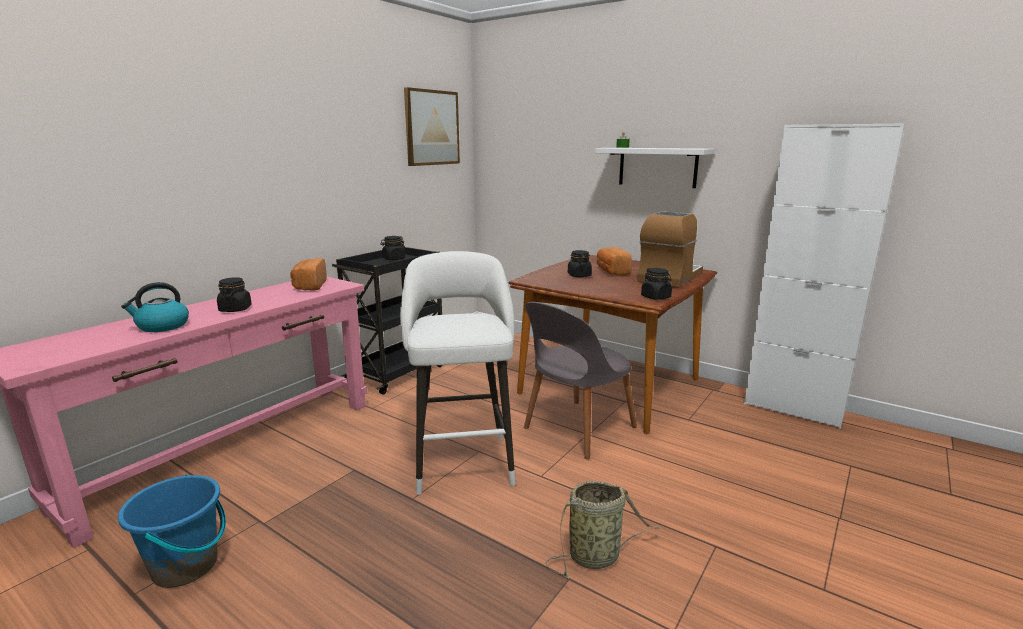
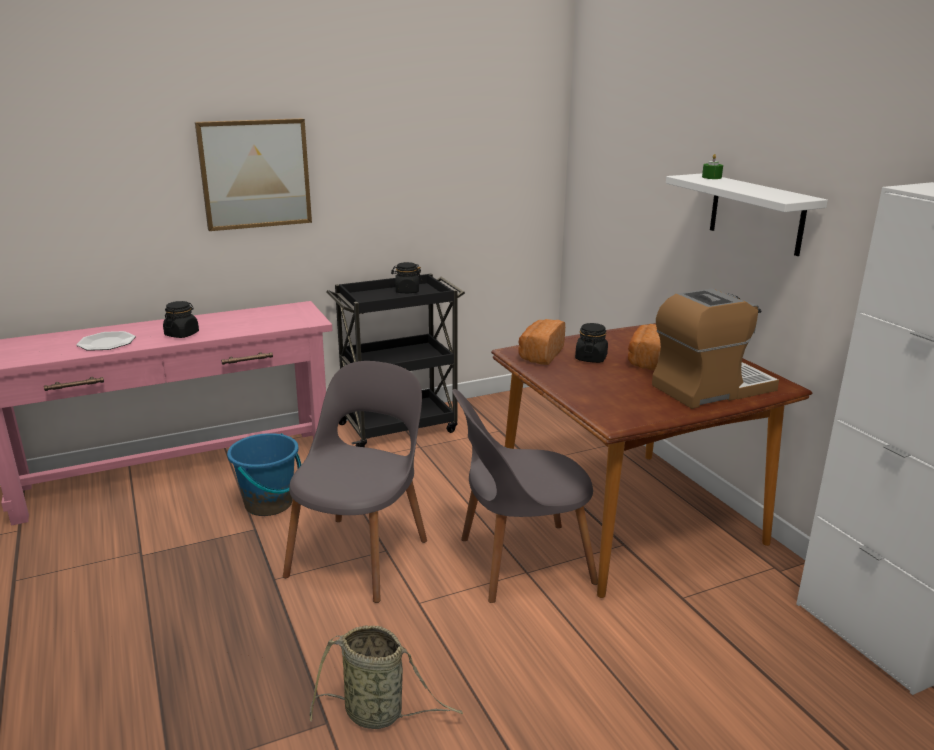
camera: 30 degrees right, 5 degrees up
blue bucket [118,474,226,588] -> blue bucket moved to [227,433,301,516]
kettle [121,282,189,332] -> plate [76,331,136,351]
bread [290,258,327,291] -> bread moved to [518,319,565,365]
white stool [400,251,516,495] -> grey chair [283,361,427,603]
picture [404,87,460,166] -> picture moved to [195,118,312,231]
black jar [641,268,672,300] -> none

